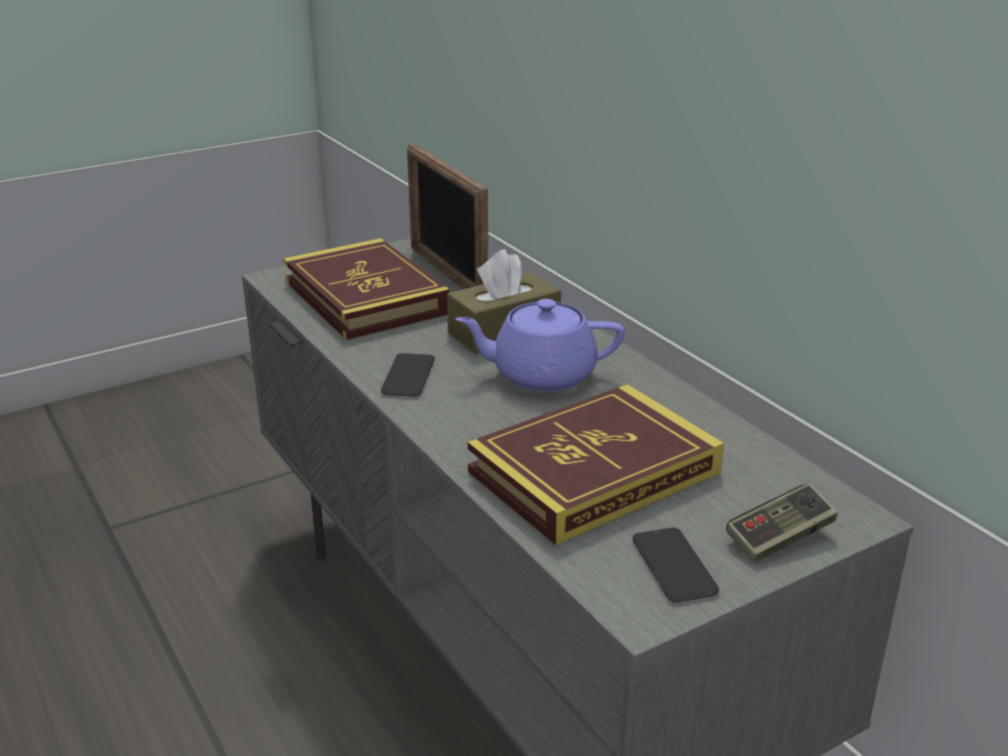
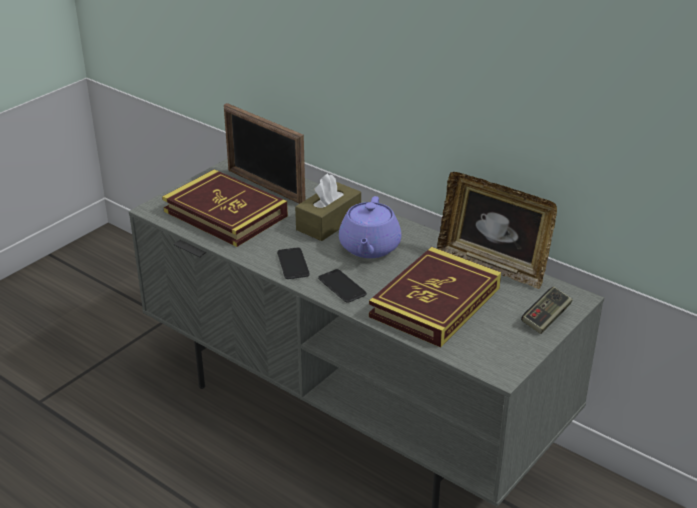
camera: 20 degrees left, 5 degrees up
purple teapot [455,299,625,392] -> purple teapot turned 60 degrees counterclockwise [339,196,401,258]
phone [632,527,719,602] -> phone moved to [318,269,367,303]
none -> picture frame [437,172,557,289]

